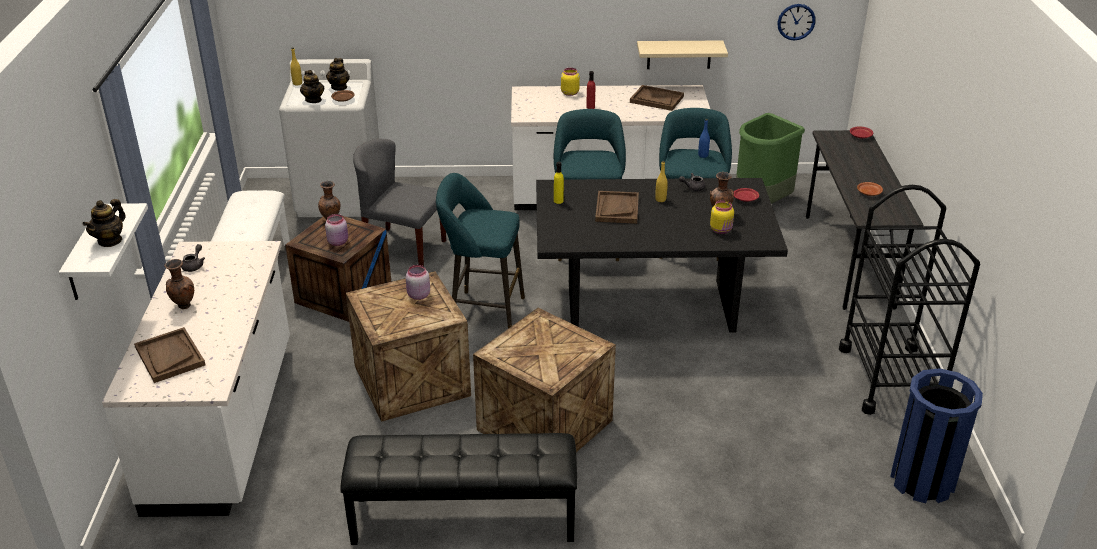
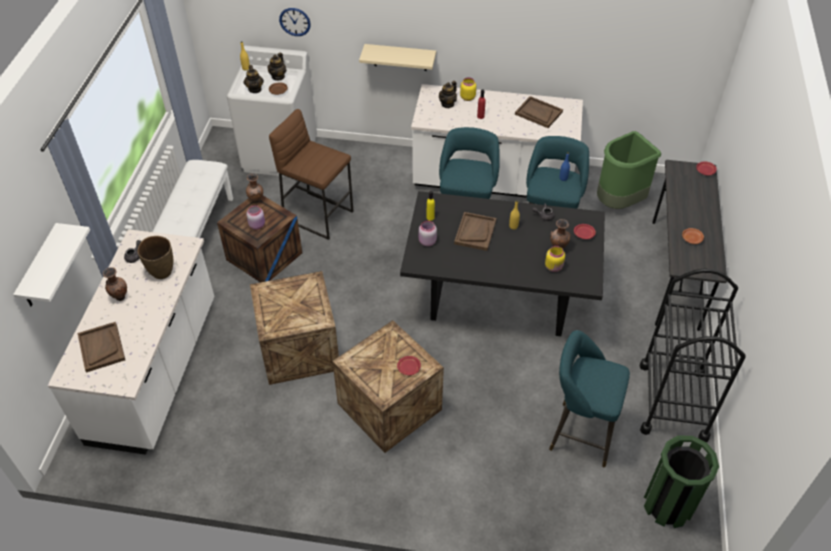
camera: 10 degrees right, 15 degrees up
teapot [82,199,126,247] -> teapot moved to [439,81,457,108]
black bench [340,433,577,545] -> none
grey chair [353,139,446,266] -> brown stool [269,109,354,240]
pink jar [406,265,430,300] -> pink jar moved to [419,220,437,246]
turquoise stool [436,173,525,329] -> turquoise stool moved to [549,330,630,467]
beige shelf [637,41,728,69] -> beige shelf moved to [359,44,436,71]
wall clock [777,4,816,41] -> wall clock moved to [279,8,311,36]
blue trash can [890,368,983,503] -> green trash can [644,436,719,528]
none -> brown vase [137,236,173,279]
none -> red plate [397,356,421,375]

